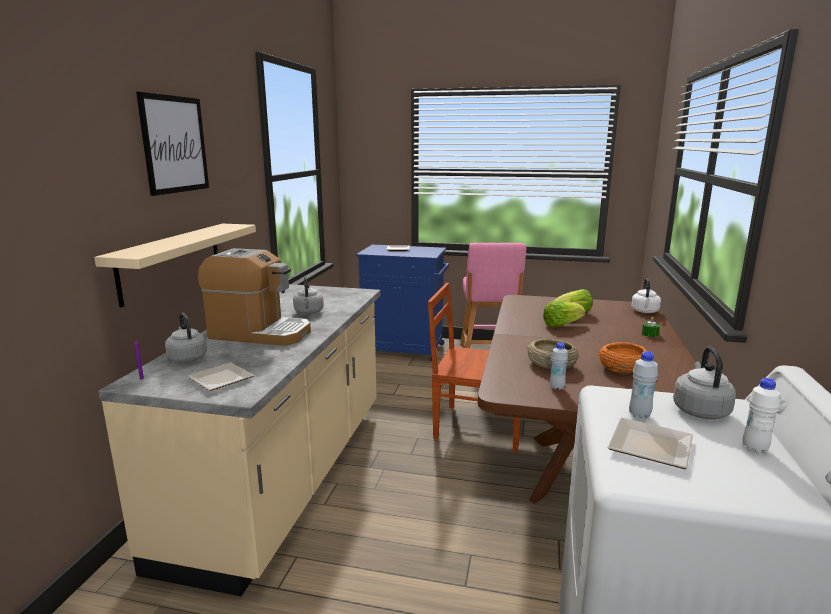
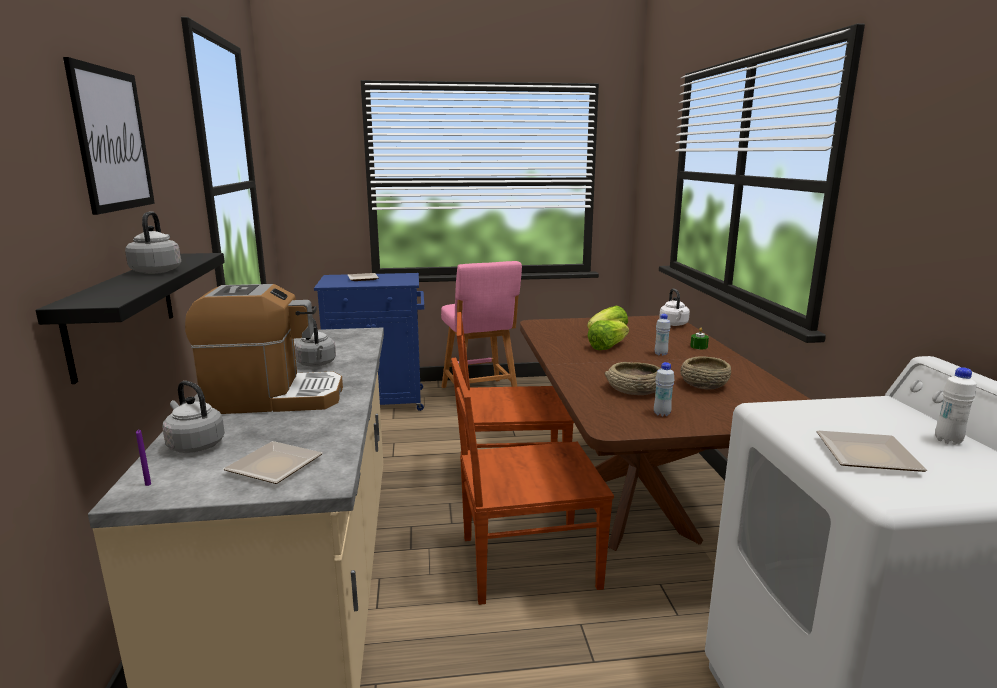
camera: 20 degrees left, 0 degrees up
beige shelf [94,224,256,307] -> black shelf [36,253,225,384]
orange bowl [599,342,647,374] -> beige bowl [680,356,731,390]
white bottle [629,351,658,419] -> white bottle moved to [655,314,671,356]
grey kettle [673,347,736,419] -> grey kettle moved to [125,212,181,274]
none -> brown chair [451,358,614,605]

